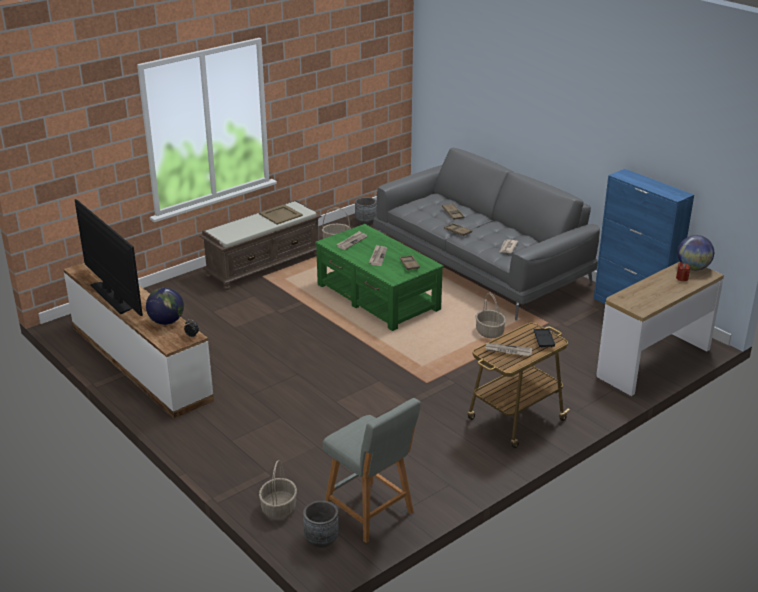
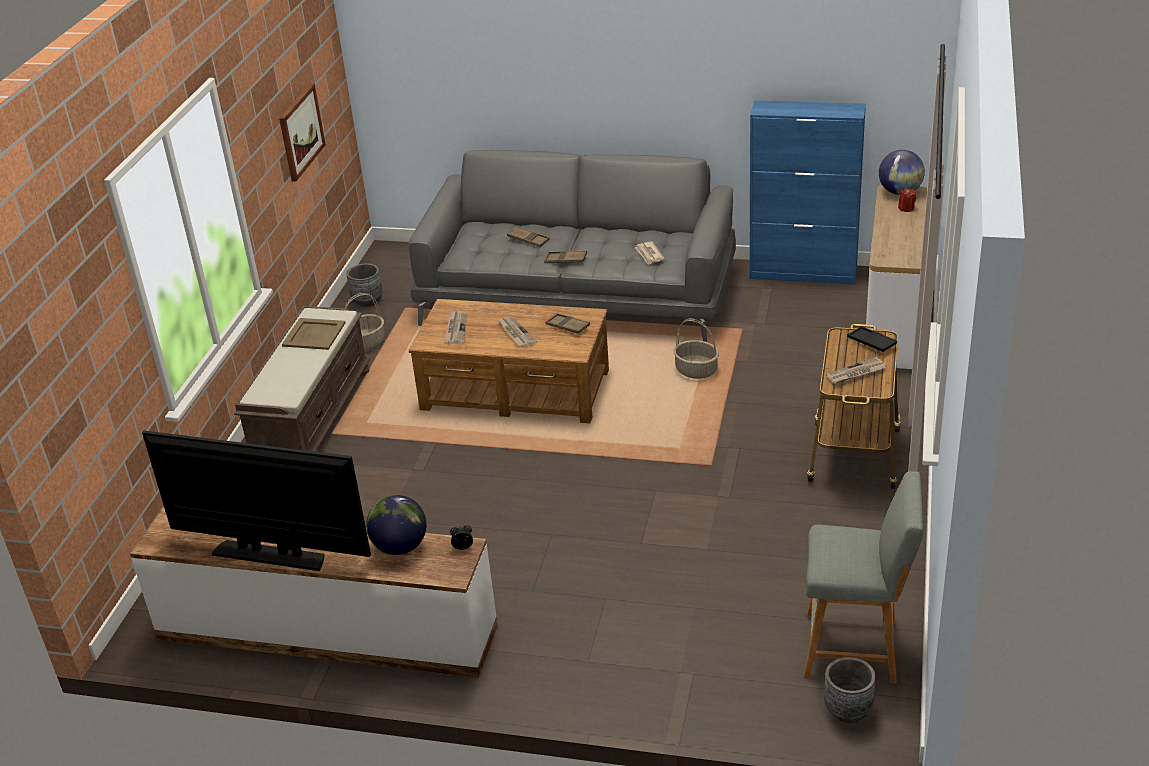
camera: 35 degrees left, 5 degrees up
basket [259,460,297,519] -> none
green coffee table [315,224,444,331] -> brown coffee table [409,299,609,423]
none -> picture [279,84,326,182]

